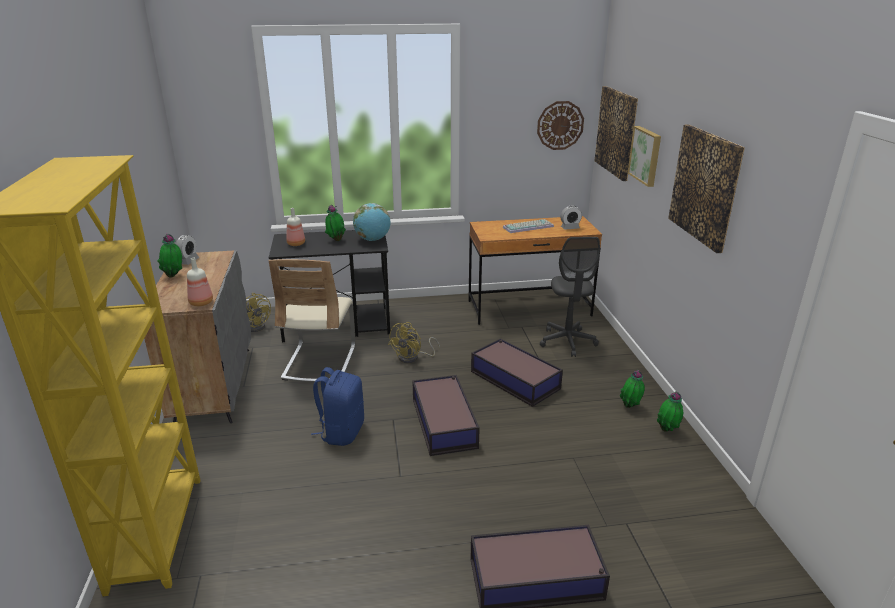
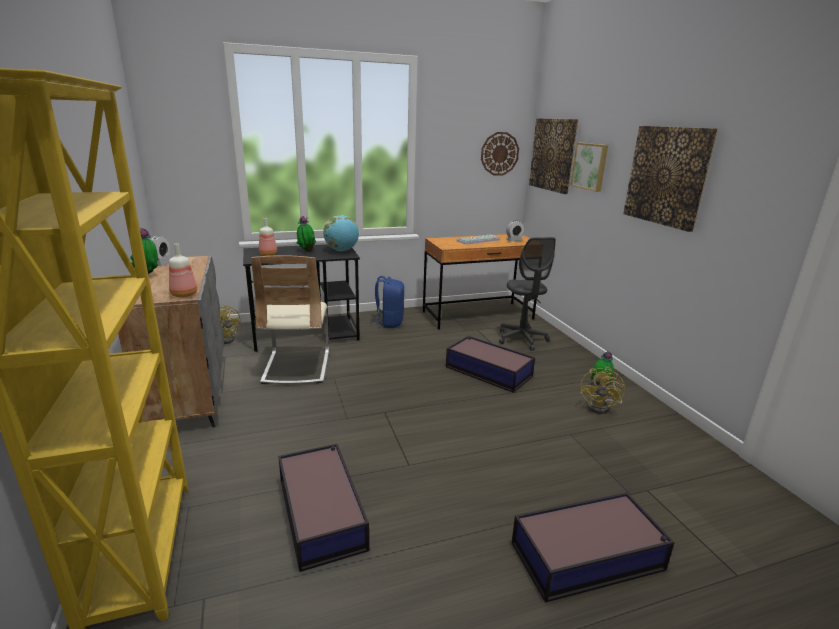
camera: 10 degrees left, 5 degrees down
blue backpack [311,367,364,446] -> blue backpack moved to [370,276,404,328]
yellow fan [388,322,440,363] -> yellow fan moved to [580,367,625,414]
storage box [412,375,480,456] -> storage box moved to [278,444,369,572]
potted plant [657,391,683,432] -> none

